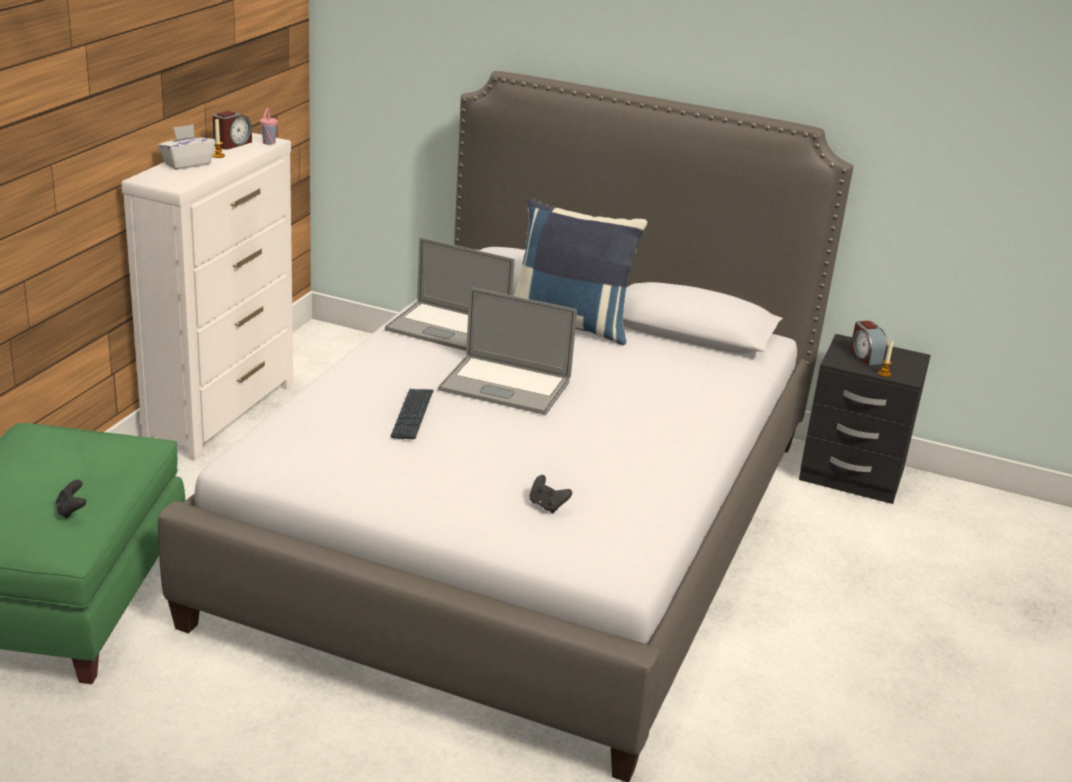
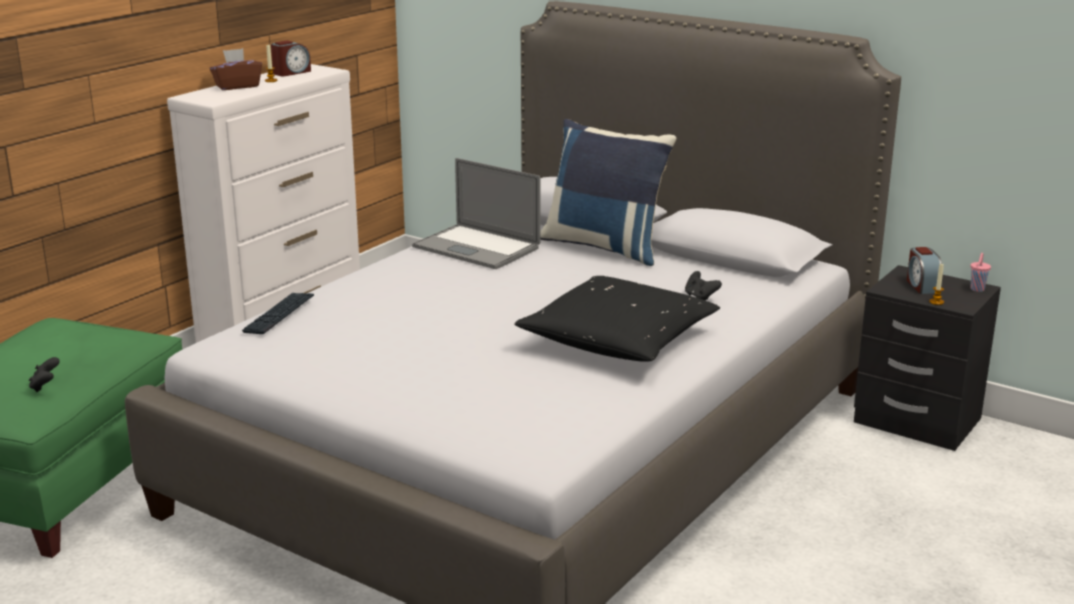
camera: 15 degrees right, 5 degrees down
white tissue box [158,124,215,170] -> brown tissue box [210,48,262,90]
pink cup [260,108,278,145] -> pink cup moved to [970,253,991,292]
keyboard [391,389,434,439] -> keyboard moved to [242,293,314,334]
laptop [438,287,577,415] -> none
black game controller [530,475,572,513] -> black game controller moved to [685,271,722,300]
none -> black pillow [514,276,720,362]

